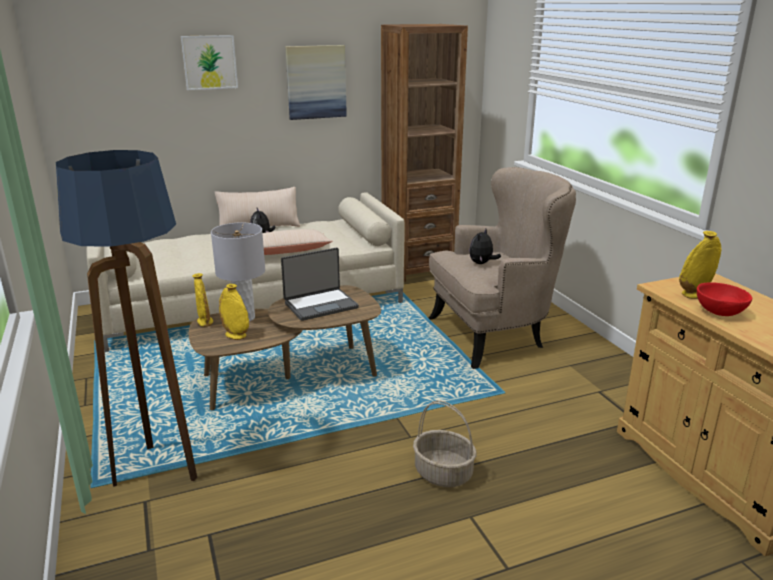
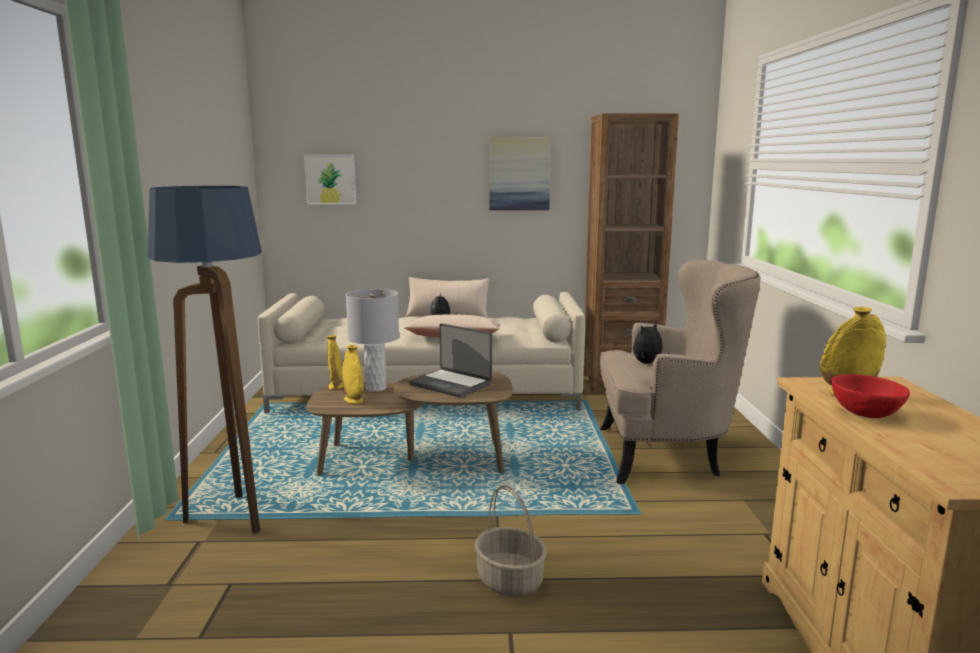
camera: 20 degrees right, 10 degrees down
picture [181,35,238,90] -> picture moved to [304,155,356,205]
laptop [281,248,359,321] -> laptop turned 45 degrees clockwise [409,324,492,398]

